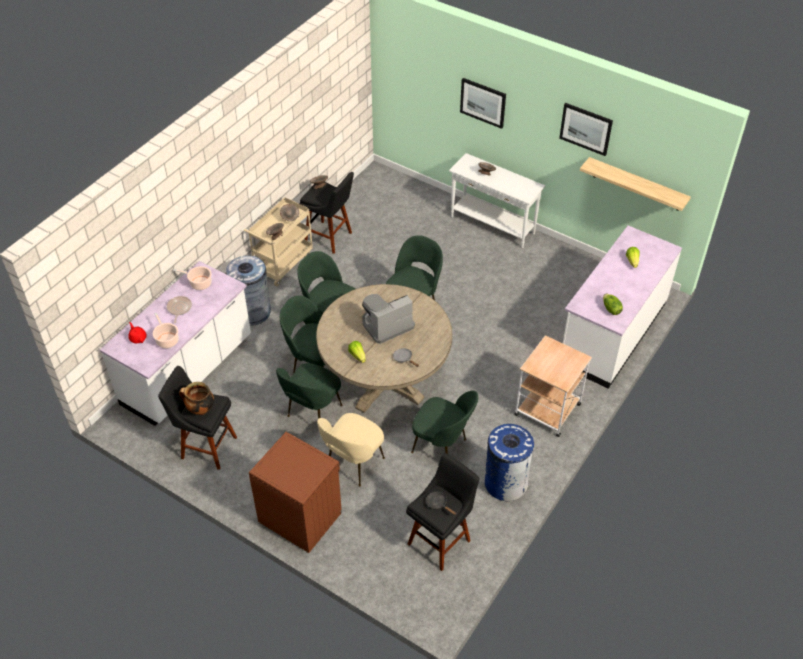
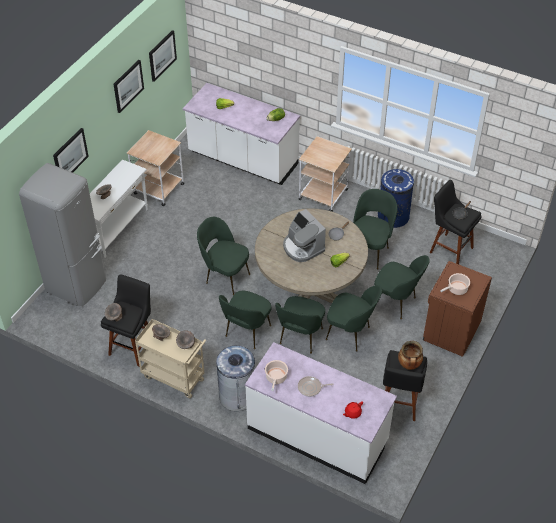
camera: 95 degrees left, 0 degrees up
cooking pot [153,313,179,348] -> cooking pot moved to [440,273,470,295]
beige chair [317,413,385,486] -> green chair [374,255,430,319]
shelf [580,157,691,211] -> none
none -> grey fridge [19,163,106,307]
none -> beige cart [127,130,184,206]
none -> picture [149,30,177,82]

